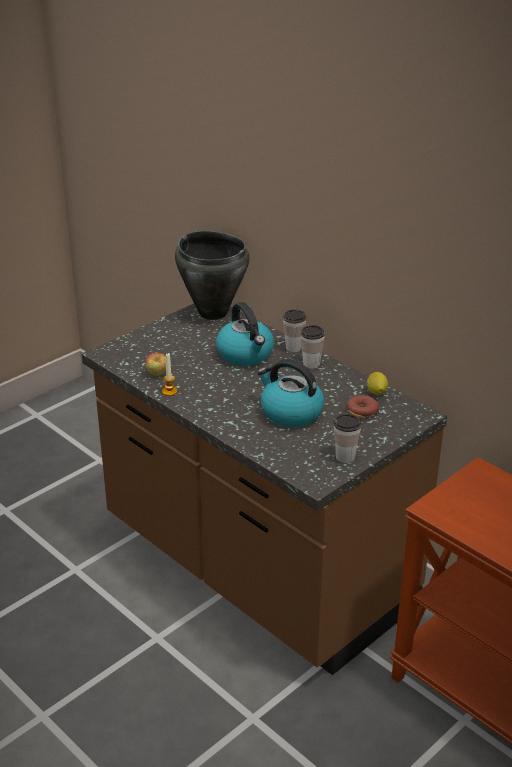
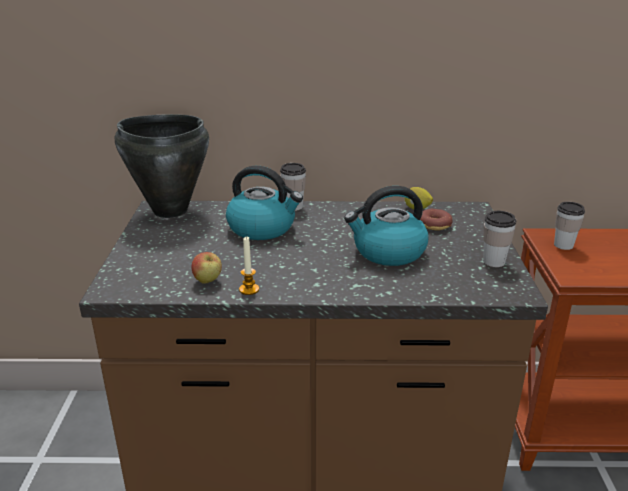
camera: 45 degrees left, 5 degrees down
cup [301,325,325,369] -> cup moved to [554,202,585,250]

